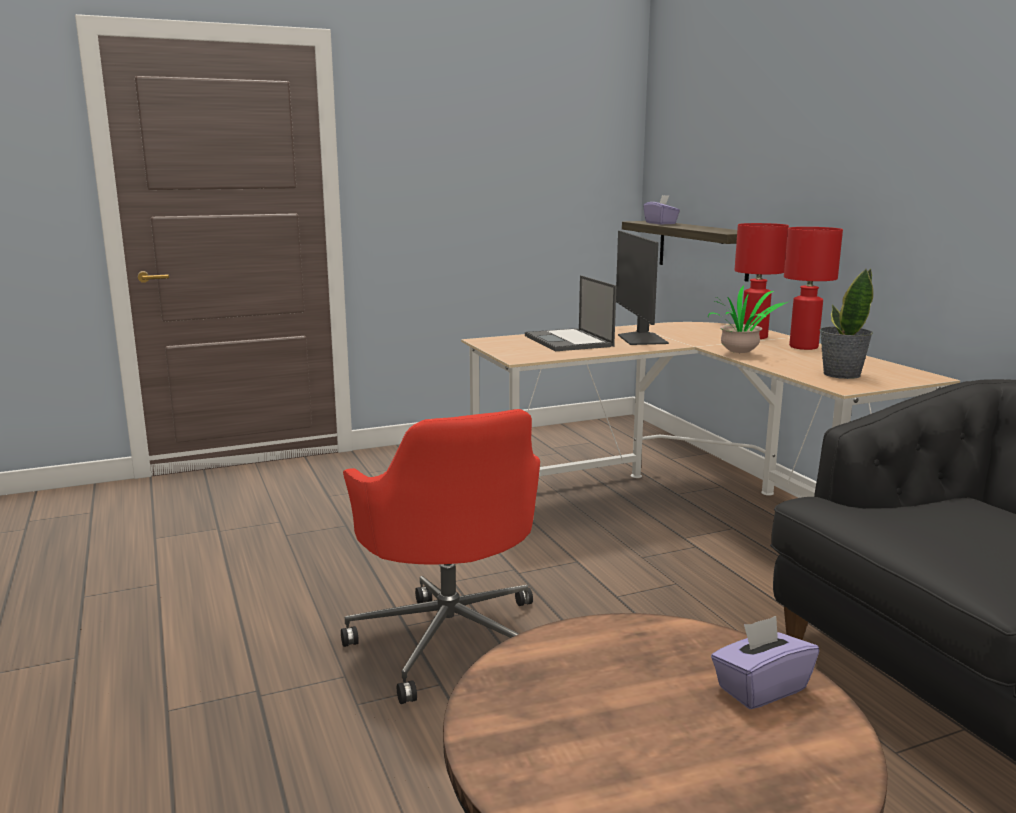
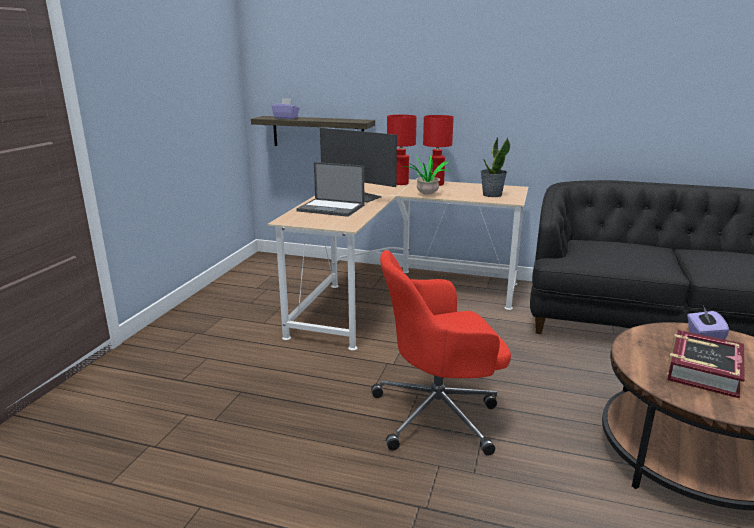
camera: 50 degrees left, 5 degrees up
red office chair [341,409,540,704] -> red office chair turned 150 degrees clockwise [371,250,511,456]
none -> book [666,330,745,398]

